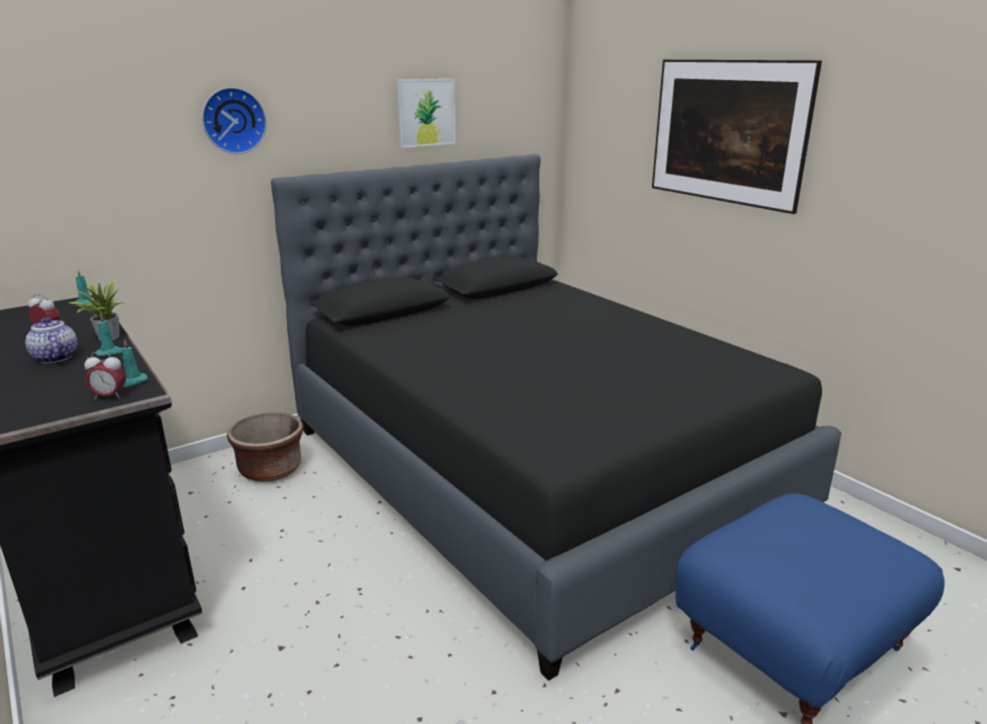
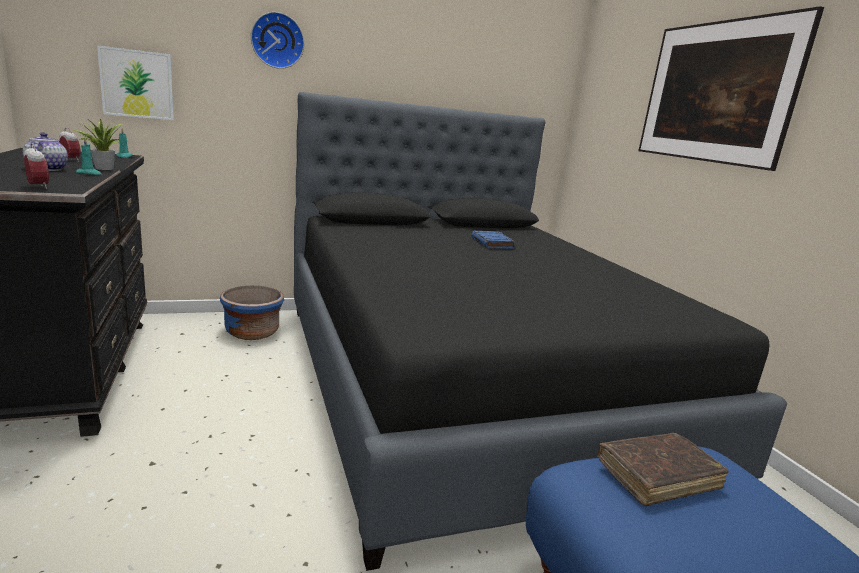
camera: 15 degrees right, 5 degrees down
alarm clock [84,352,126,400] -> alarm clock turned 150 degrees counterclockwise [24,143,49,189]
turquoise candle [122,339,148,387] -> none
brown planter [227,413,304,482] -> blue planter [220,286,284,340]
picture [397,79,455,148] -> picture moved to [97,45,174,120]
none -> blue book [471,231,515,249]
none -> brown book [598,433,729,506]

